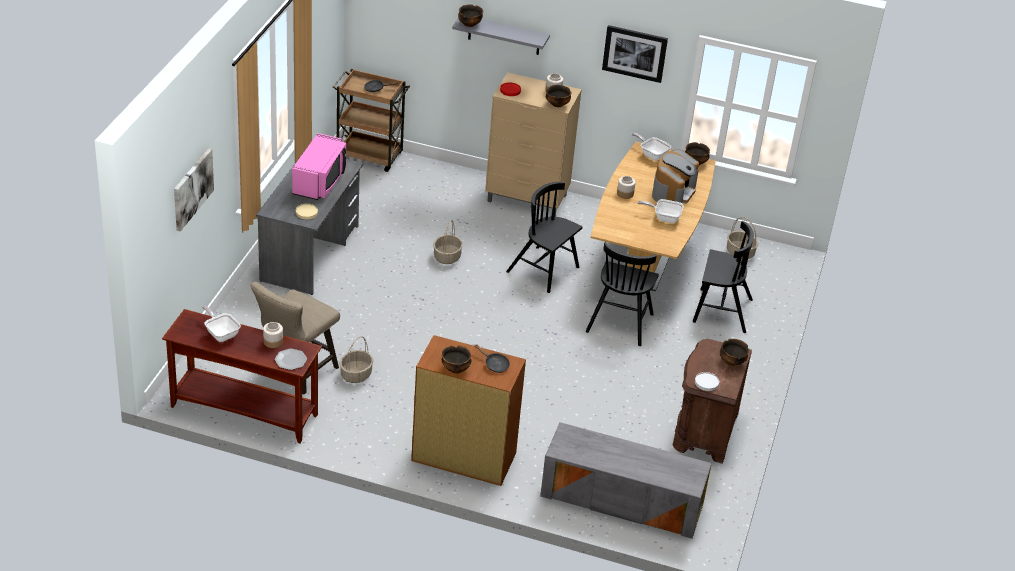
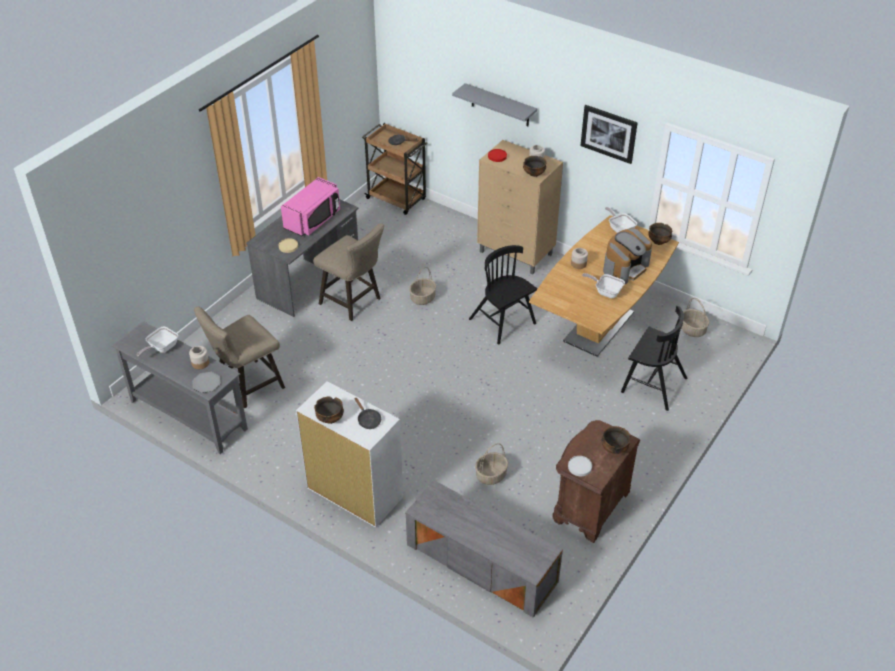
camera: 20 degrees right, 5 degrees up
brown console table [162,309,322,444] -> grey console table [112,321,248,454]
picture [174,148,214,232] -> none
frying pan [202,305,241,342] -> frying pan turned 120 degrees counterclockwise [137,327,178,357]
basket [340,336,373,383] -> basket moved to [475,443,508,485]
brown cabinet [411,335,526,486] -> white cabinet [296,381,403,528]
bowl [458,4,483,27] -> none
black chair [586,241,659,346] -> none
none -> beige stool [313,223,384,321]

